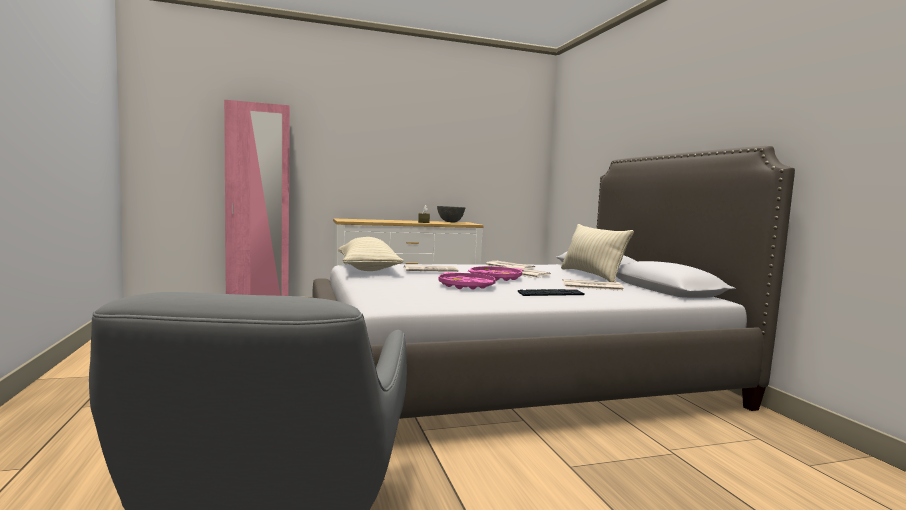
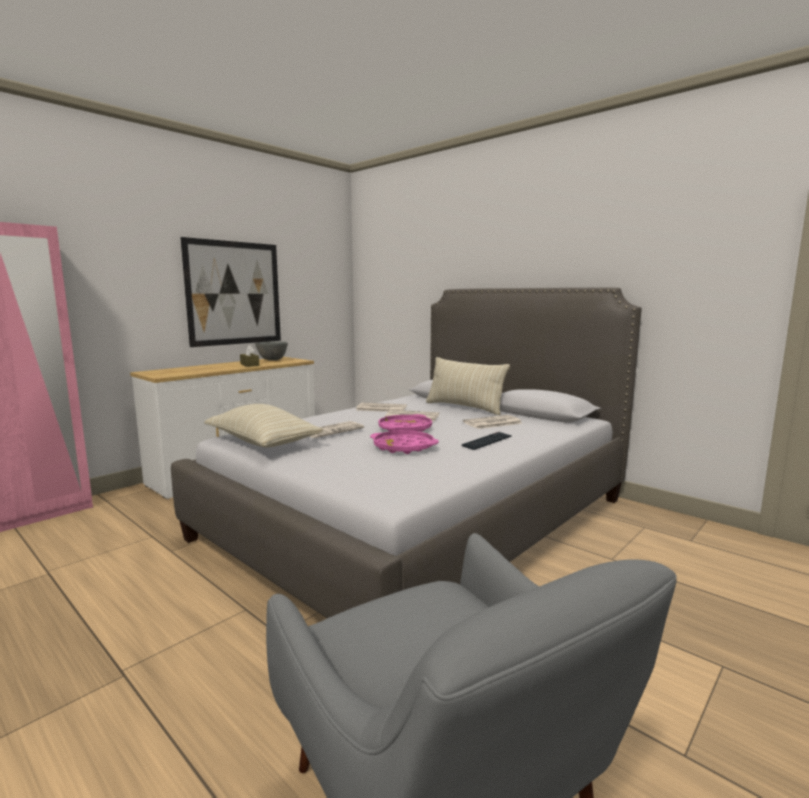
camera: 30 degrees left, 5 degrees up
none -> picture [180,237,281,347]

